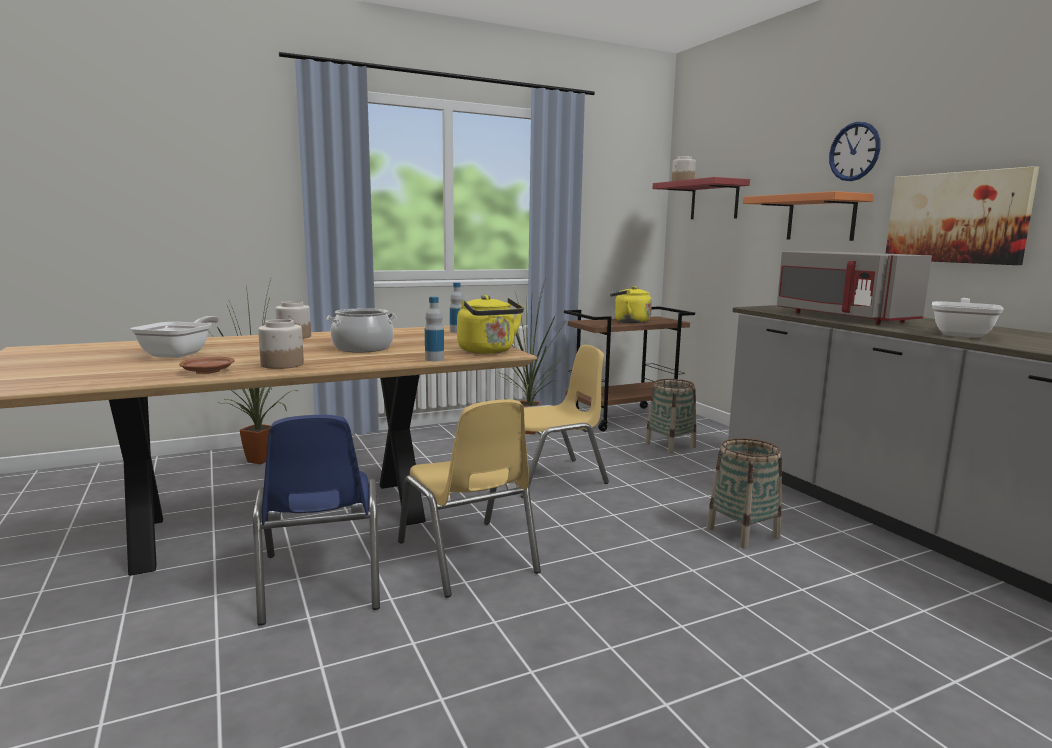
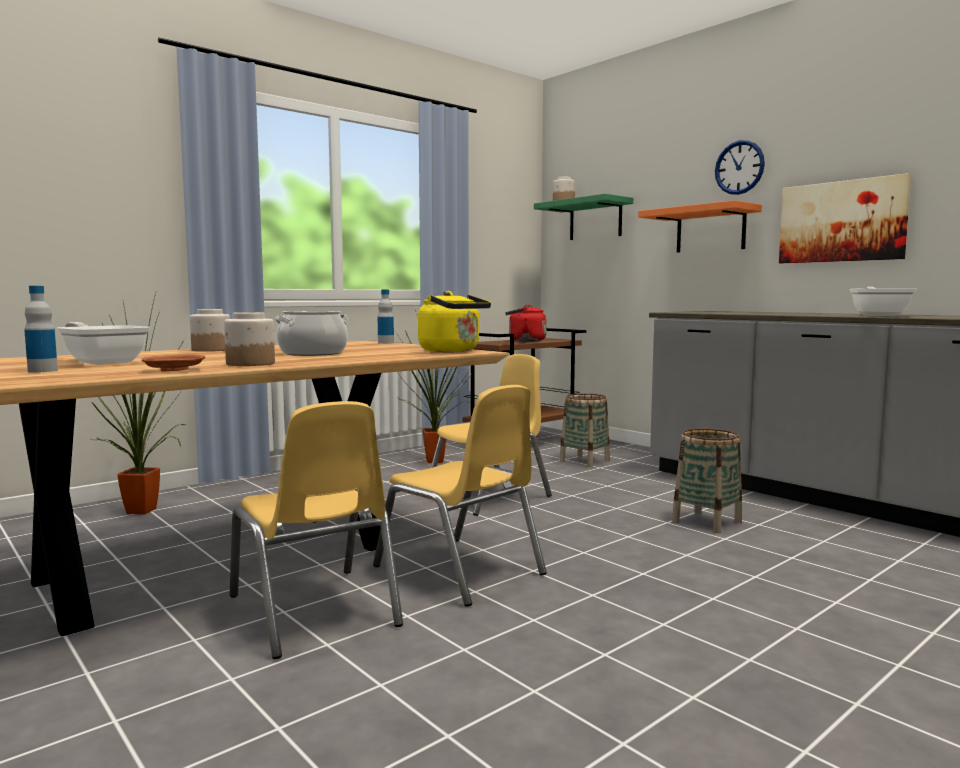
camera: 15 degrees left, 5 degrees down
frying pan [131,316,219,358] -> frying pan turned 45 degrees counterclockwise [57,322,150,365]
blue chair [253,415,380,626] -> yellow chair [230,401,403,659]
bottle [425,297,444,361] -> bottle moved to [24,286,58,373]
yellow kettle [610,286,652,323] -> red kettle [505,305,547,342]
red shelf [652,177,750,219] -> green shelf [534,194,633,240]
grey microwave [777,251,932,324] -> none

